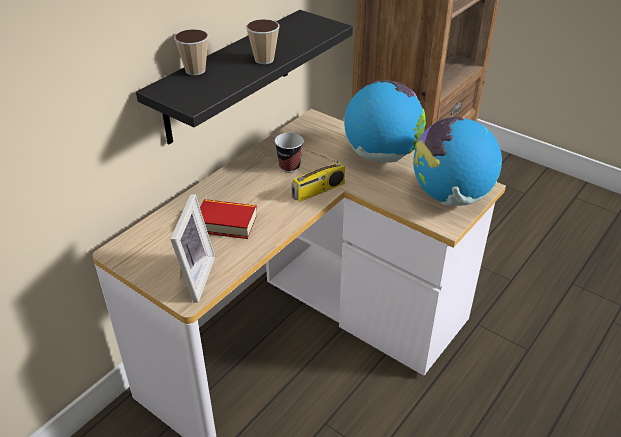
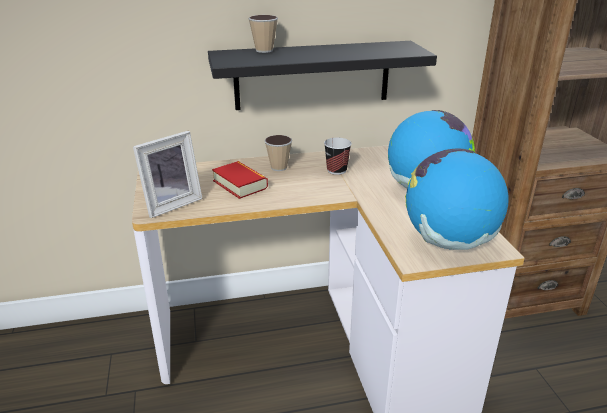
camera: 40 degrees right, 10 degrees down
cup [246,19,280,64] -> cup moved to [264,135,292,171]
radio [292,148,345,202] -> none

